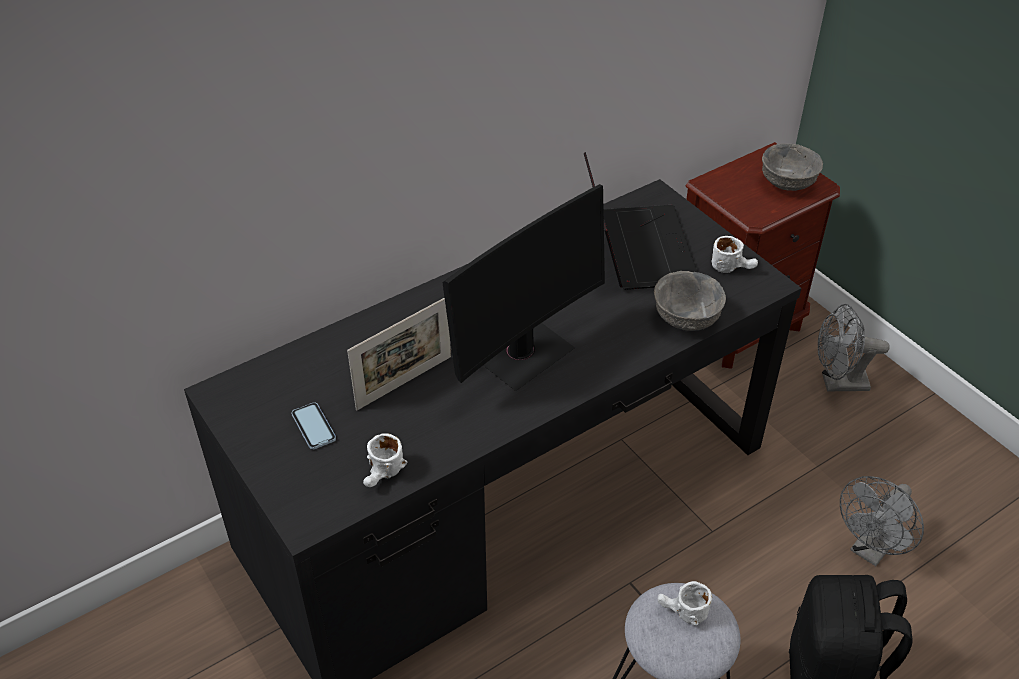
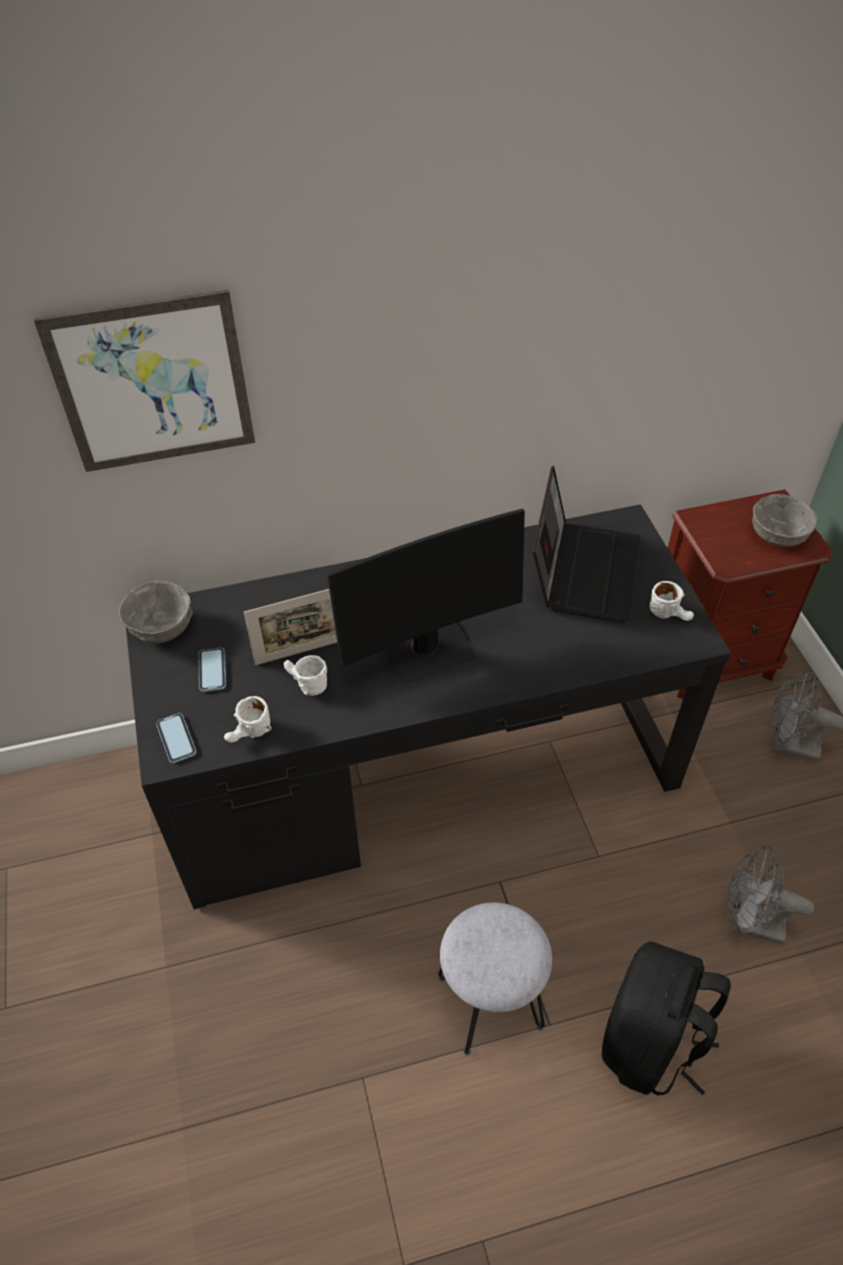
camera: 20 degrees right, 5 degrees up
grey bowl [654,271,726,331] -> grey bowl moved to [119,581,193,643]
white mug [657,581,712,626] -> white mug moved to [284,655,327,696]
grey fan [840,476,924,566] -> grey fan turned 45 degrees clockwise [728,846,814,944]
none -> picture [34,289,255,472]
none -> phone [156,713,196,763]

